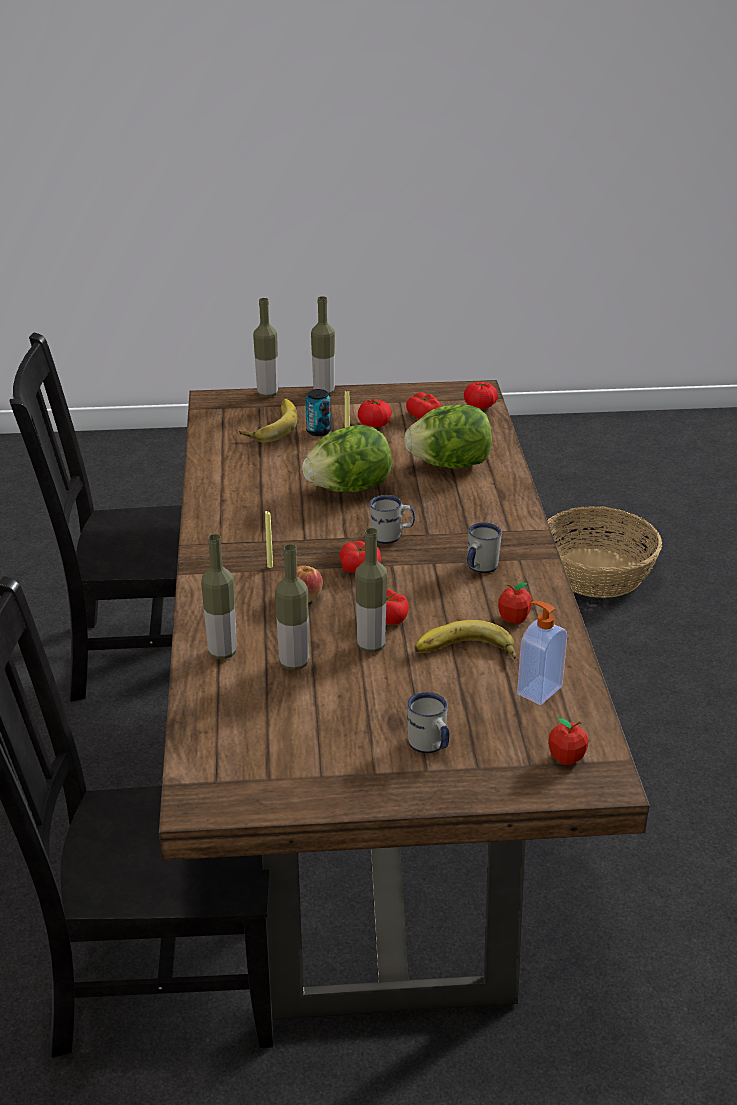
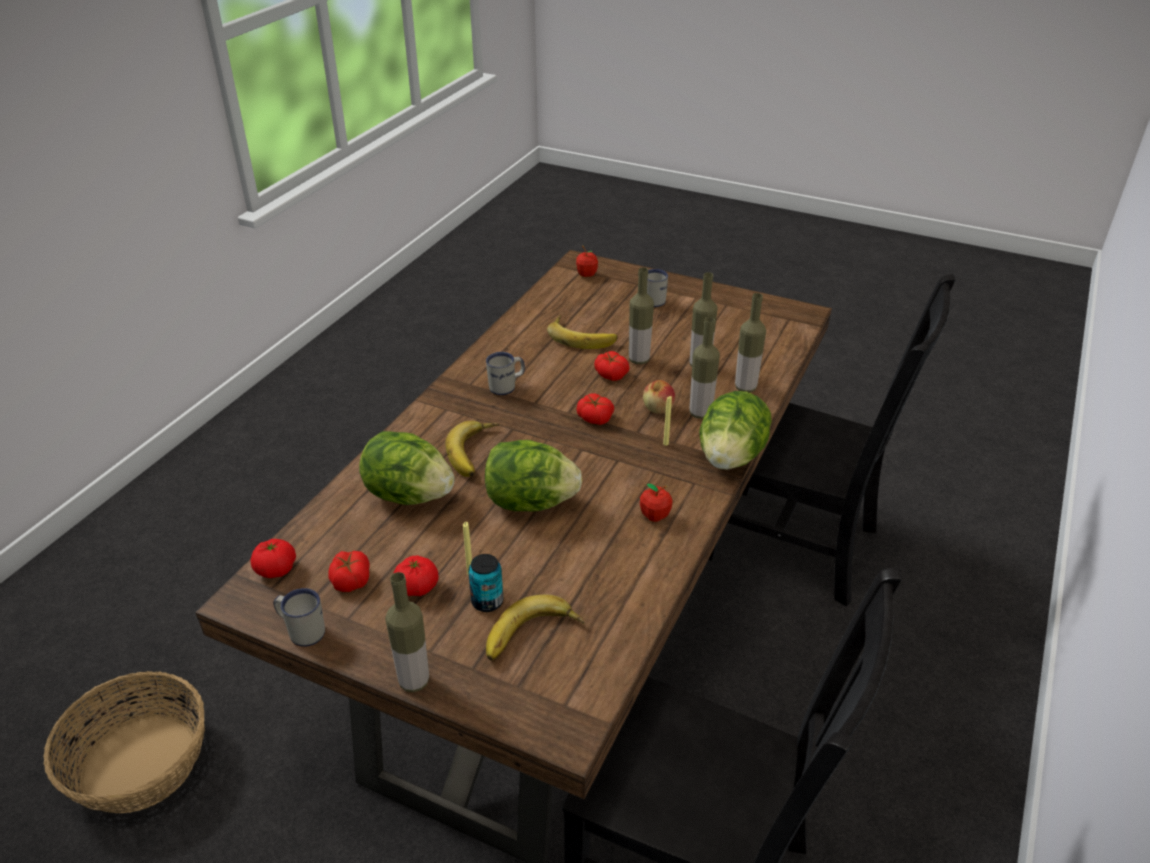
camera: 150 degrees left, 5 degrees up
bottle [253,298,278,397] -> bottle moved to [689,317,720,419]
white mug [370,495,415,544] -> white mug moved to [273,588,325,647]
apple [498,583,532,624] -> apple moved to [640,483,673,522]
soap dispenser [517,601,567,705] -> none
none -> banana [445,421,499,477]
none -> lettuce [699,391,772,470]

